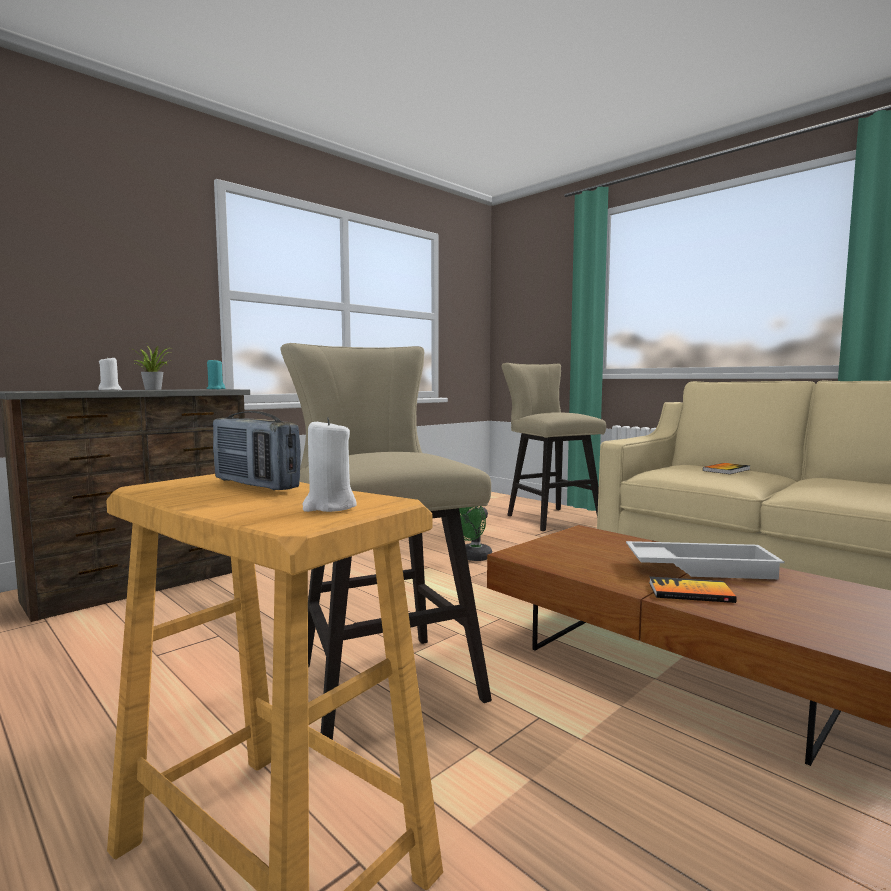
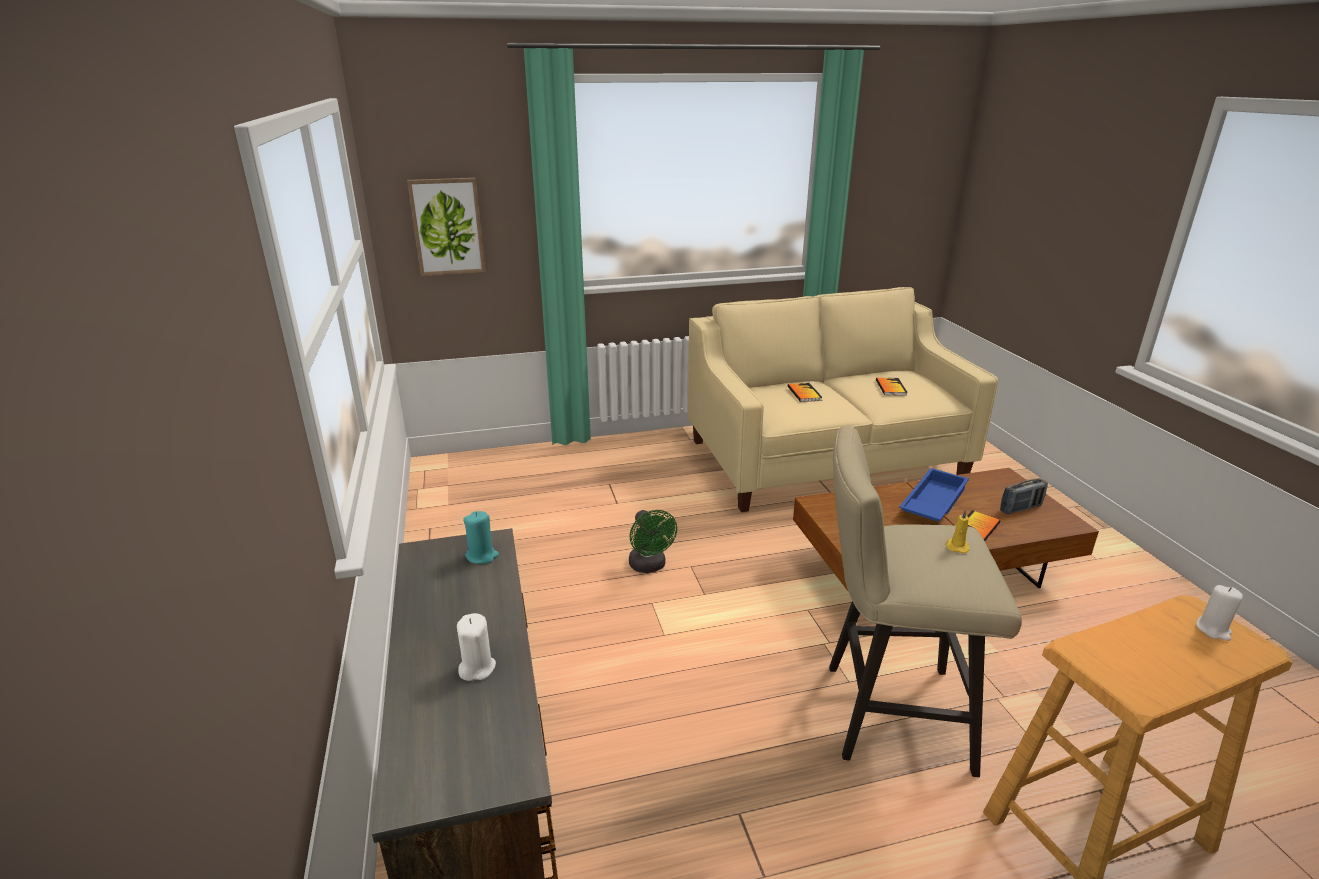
camera: 60 degrees left, 20 degrees up
potted plant [130,345,171,390] -> none
radio [213,411,301,490] -> radio moved to [1000,478,1048,515]
beige stool [502,363,606,531] -> none
white tray [626,541,785,579] -> blue tray [899,468,969,522]
none -> picture [407,178,486,276]
none -> book [876,377,908,396]
none -> yellow candle [946,509,970,553]

